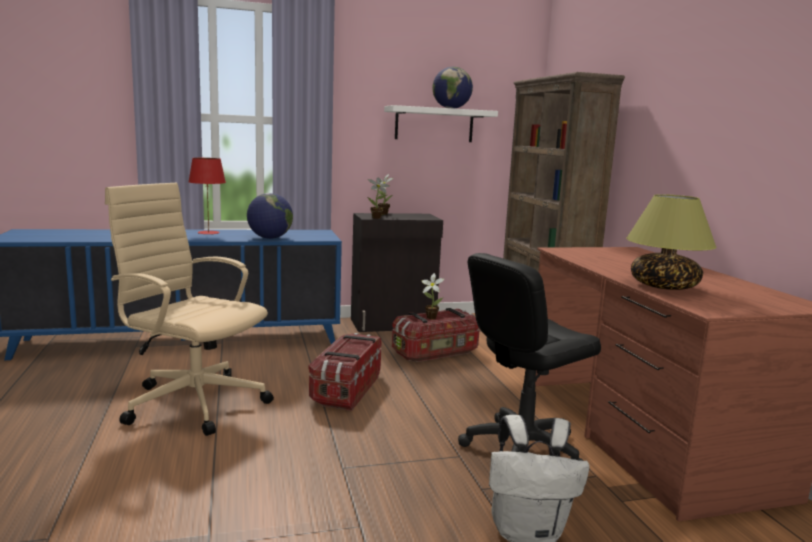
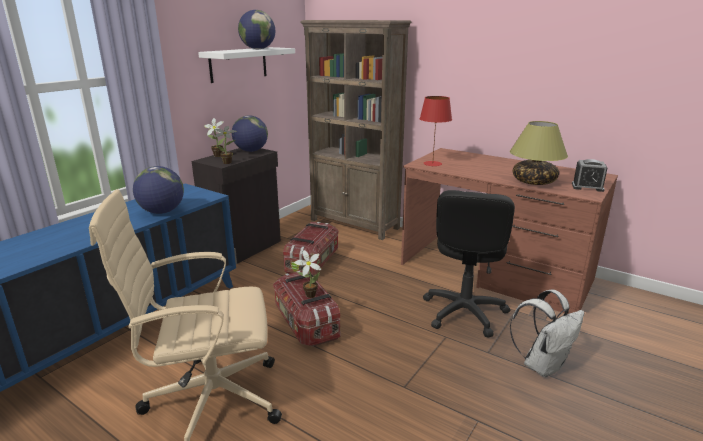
camera: 40 degrees left, 10 degrees up
red table lamp [188,158,226,234] -> red table lamp moved to [420,96,452,166]
potted plant [421,273,445,319] -> potted plant moved to [294,250,321,298]
none -> globe [232,115,268,152]
none -> alarm clock [572,159,607,192]

